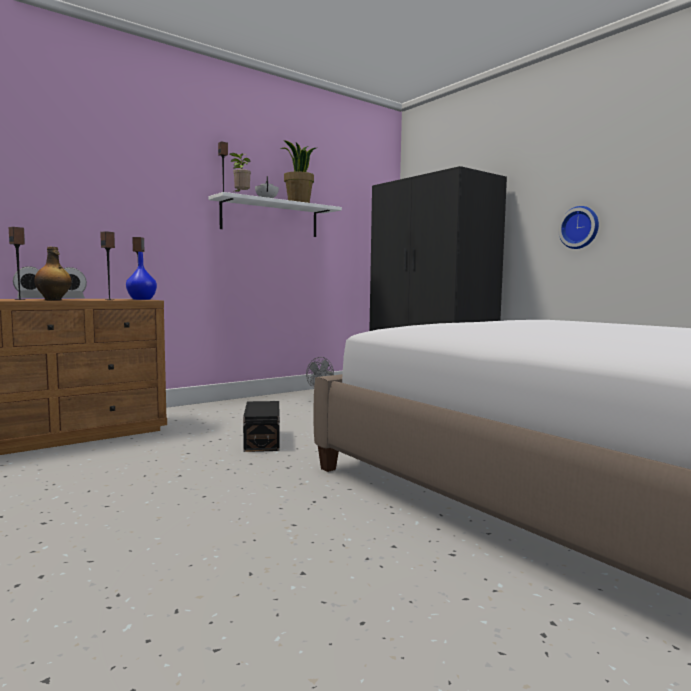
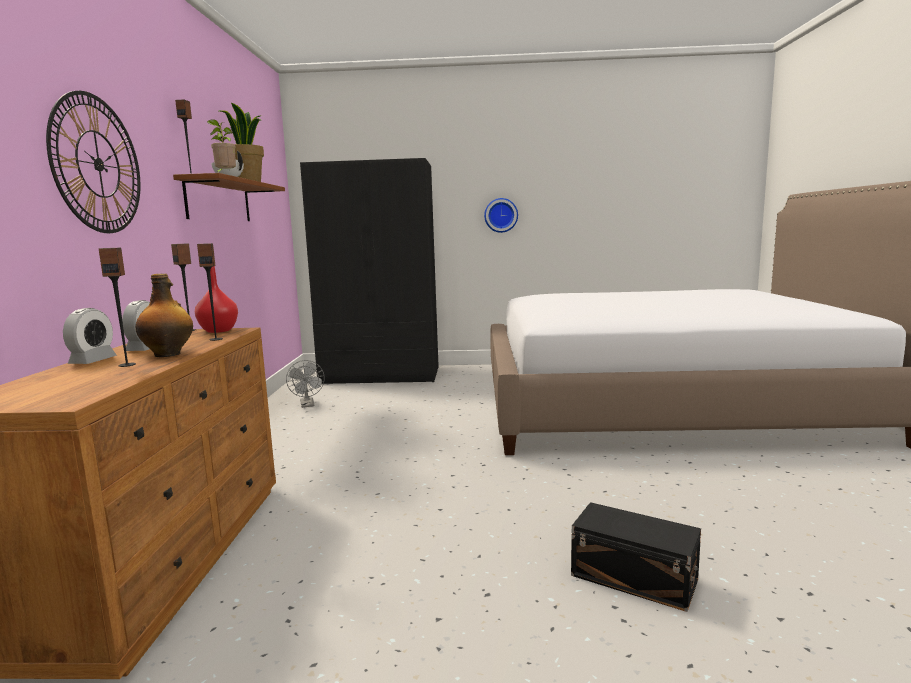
camera: 50 degrees left, 5 degrees up
blue vase [126,252,157,300] -> red vase [195,266,238,333]
white shelf [208,192,342,237] -> brown shelf [173,173,285,221]
black storage box [243,401,280,452] -> black storage box moved to [571,502,701,612]
none -> wall clock [46,91,140,233]

